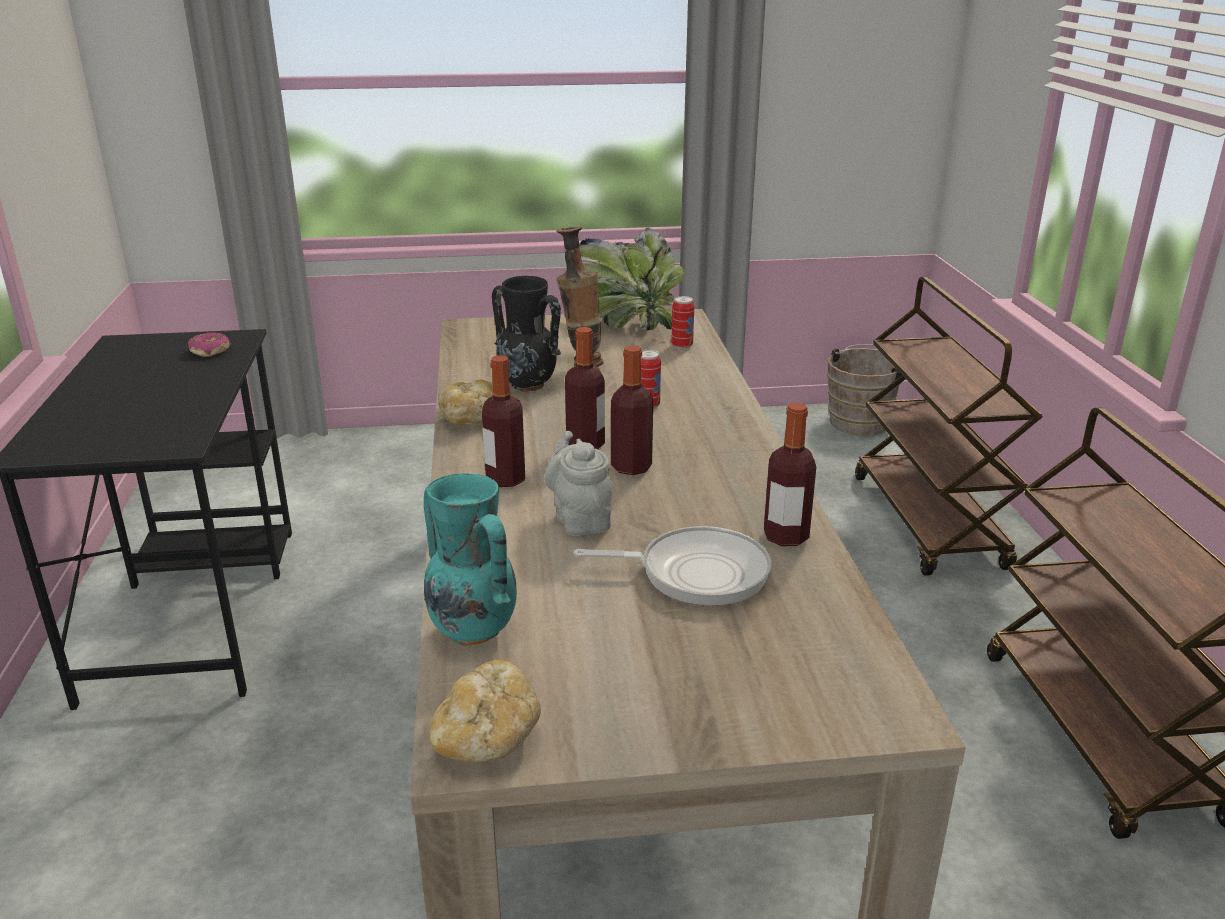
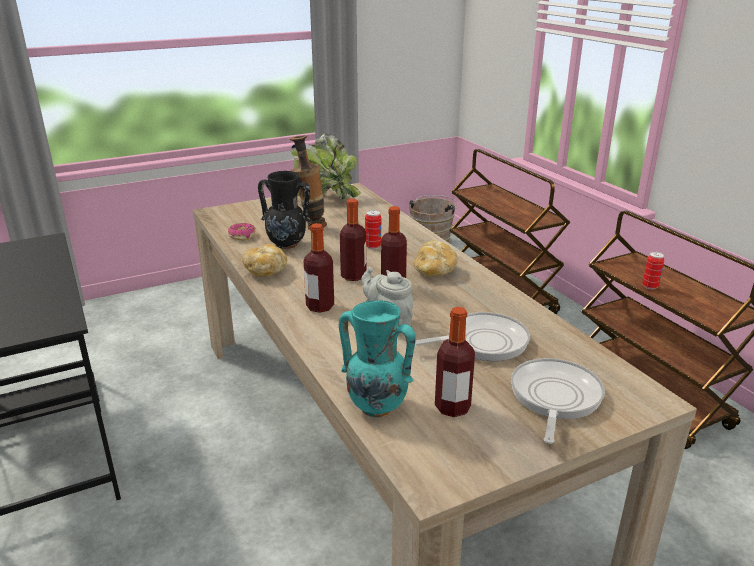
camera: 20 degrees left, 0 degrees up
donut [188,333,231,357] -> donut moved to [228,223,256,241]
bread [429,660,541,763] -> bread moved to [414,240,458,277]
can [671,296,694,349] -> can moved to [642,252,664,290]
bottle [764,403,816,546] -> bottle moved to [435,307,475,417]
none -> frying pan [511,358,605,444]

